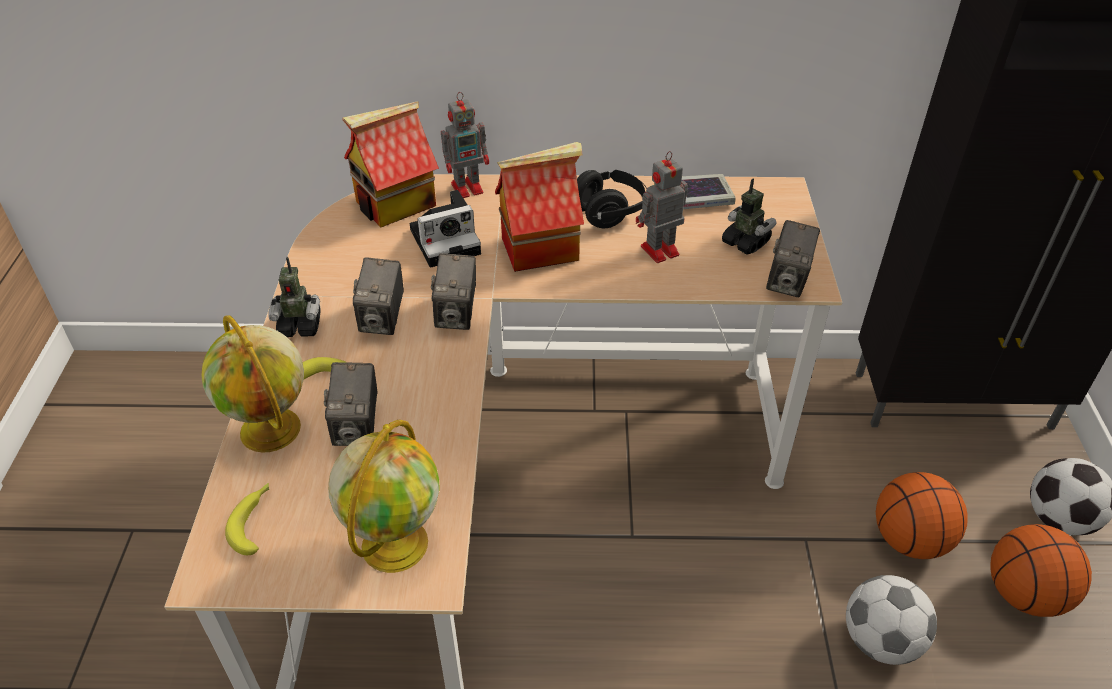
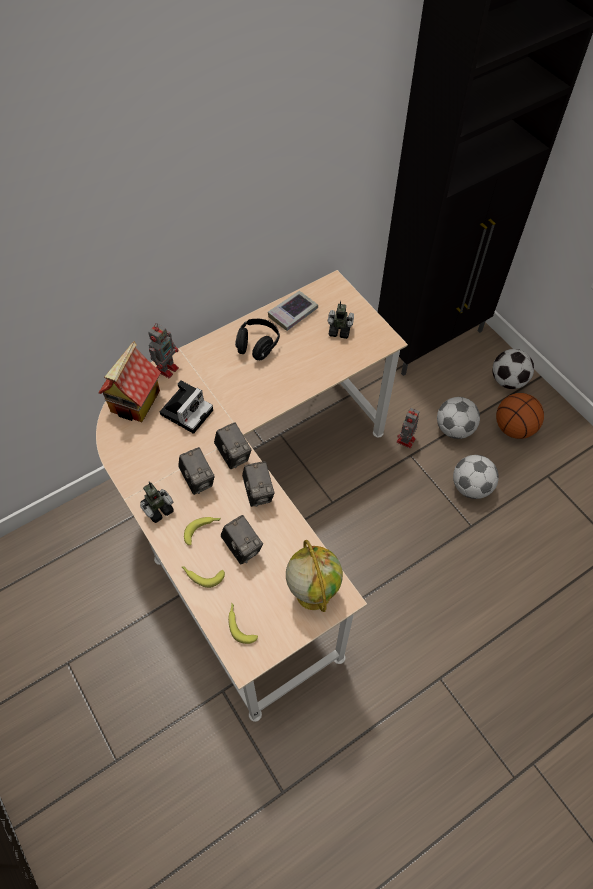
camera: 35 degrees left, 15 degrees up
globe [202,315,304,452] -> banana [182,566,225,588]
toy house [495,142,584,272] -> none
toy robot [636,151,688,263] -> toy robot moved to [397,408,419,448]
camera [766,220,820,297] -> camera moved to [242,461,274,507]
basketball [876,472,968,559] -> football [437,397,480,439]

